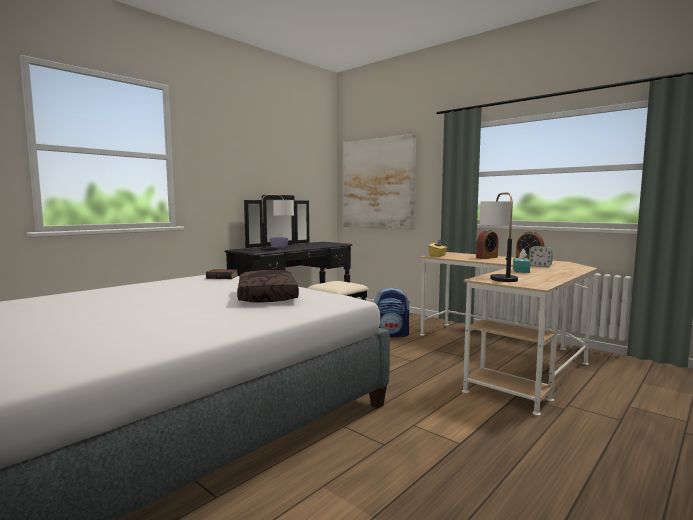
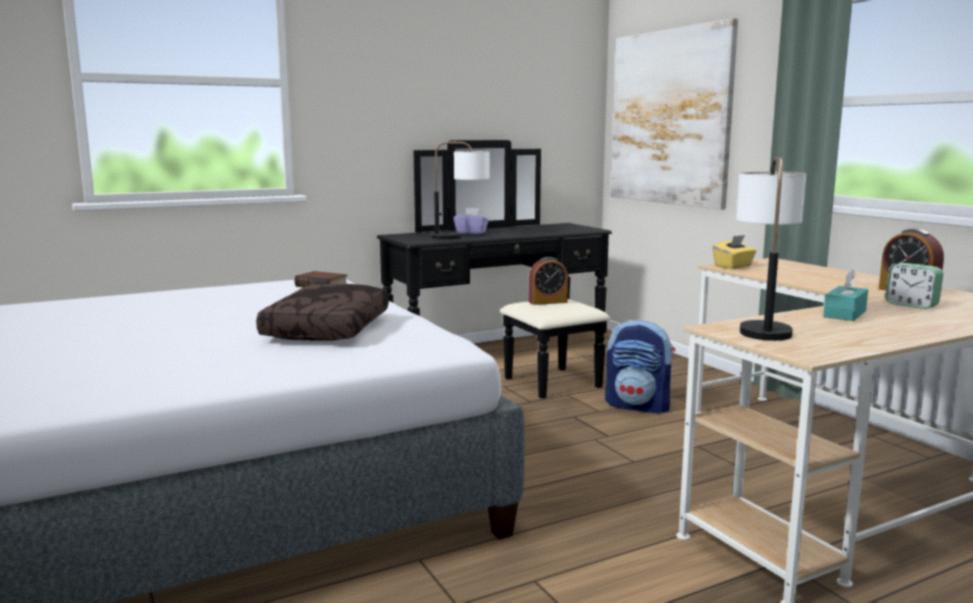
camera: 20 degrees right, 5 degrees up
alarm clock [476,230,498,259] -> alarm clock moved to [529,257,568,305]

